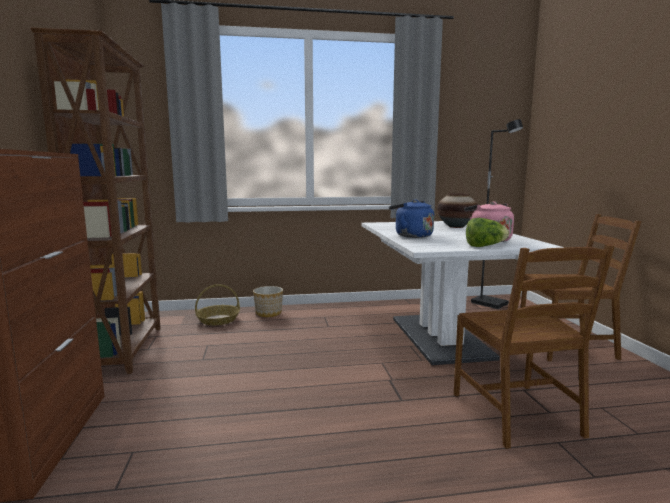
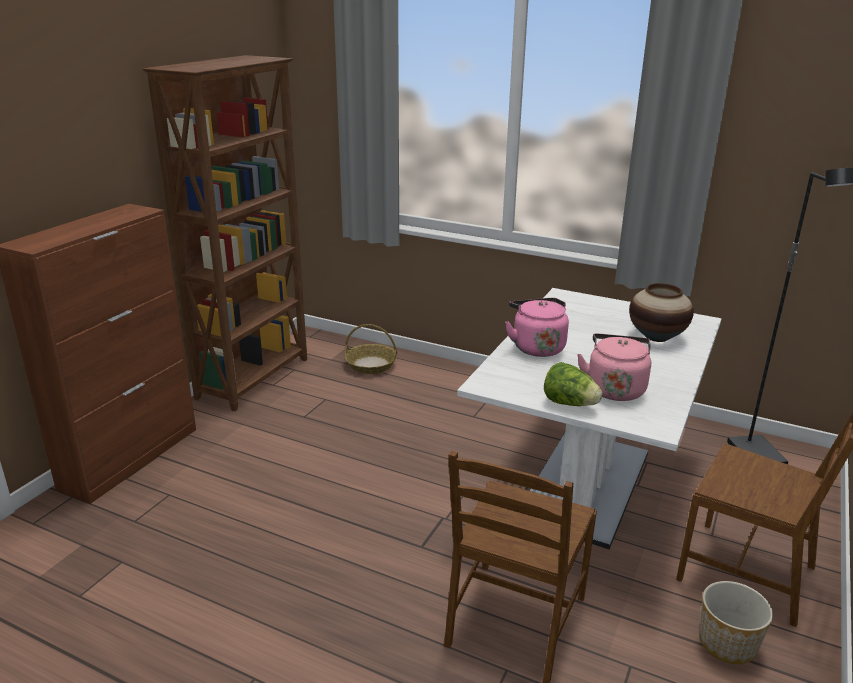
camera: 35 degrees right, 15 degrees up
planter [253,286,283,317] -> planter moved to [699,581,773,664]
blue kettle [389,199,434,238] -> pink kettle [505,298,569,357]

